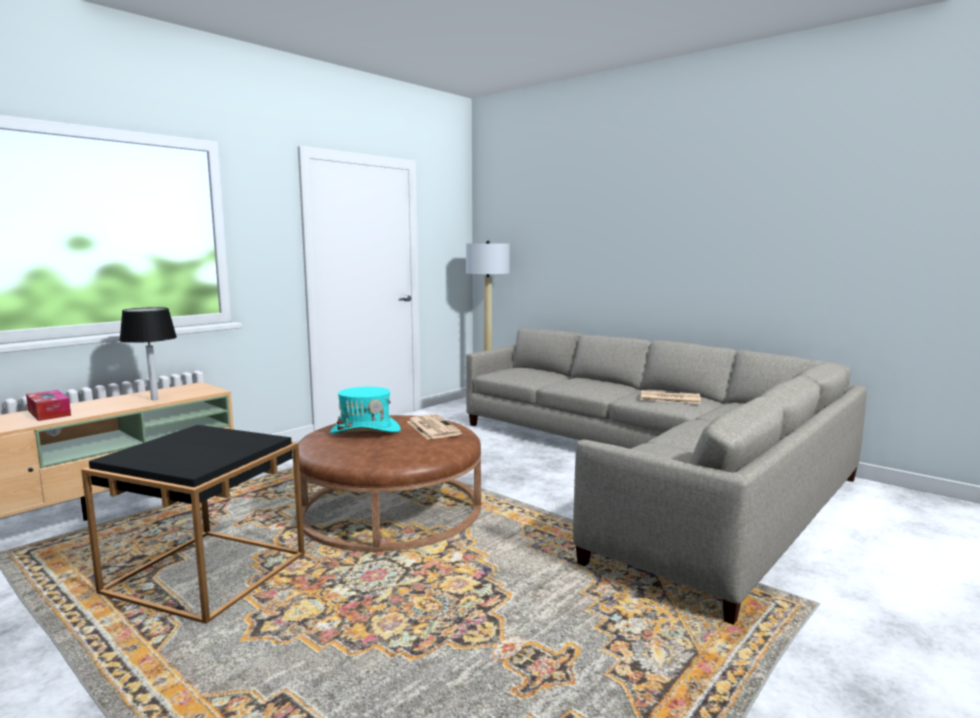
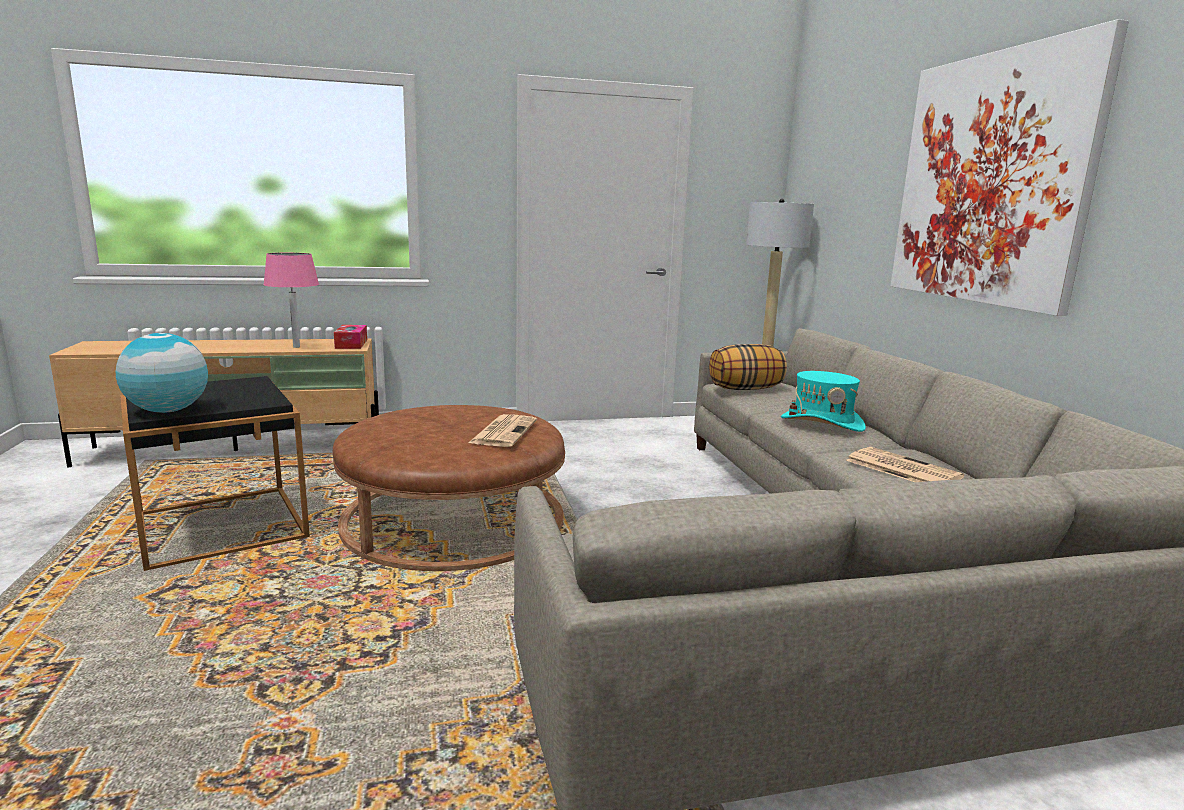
camera: 35 degrees right, 5 degrees up
tissue box [26,390,71,421] -> tissue box moved to [334,325,367,349]
black table lamp [119,307,177,400] -> pink table lamp [263,253,319,348]
turquoise hat [330,387,401,434] -> turquoise hat moved to [781,371,866,432]
none -> globe [116,333,208,413]
none -> pillow [709,344,787,390]
none -> picture [891,19,1129,316]

